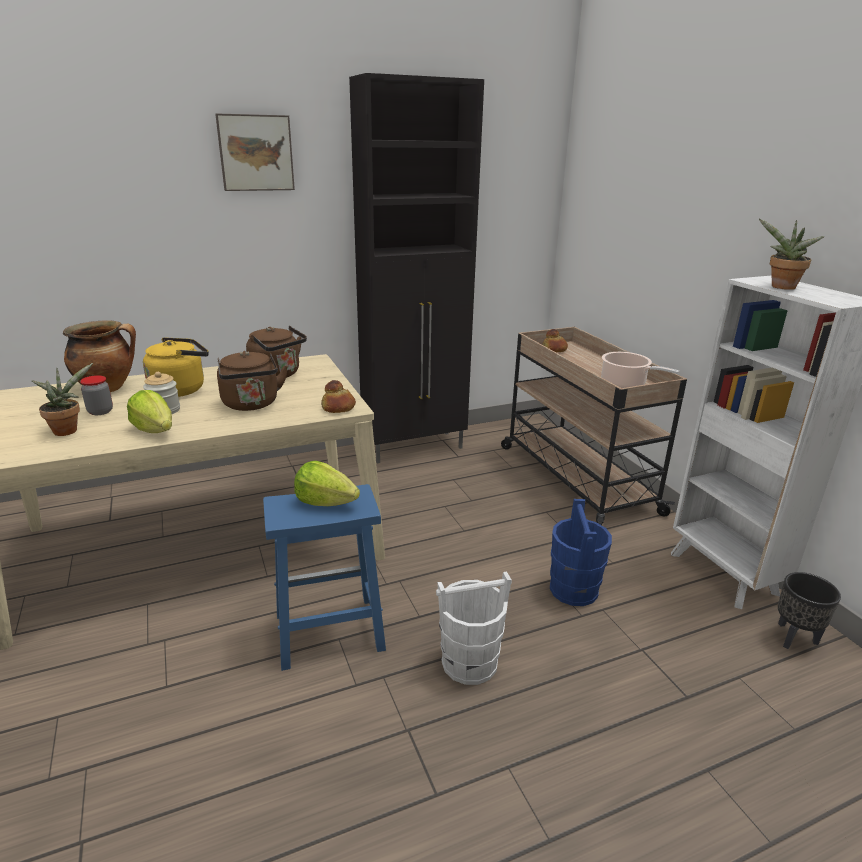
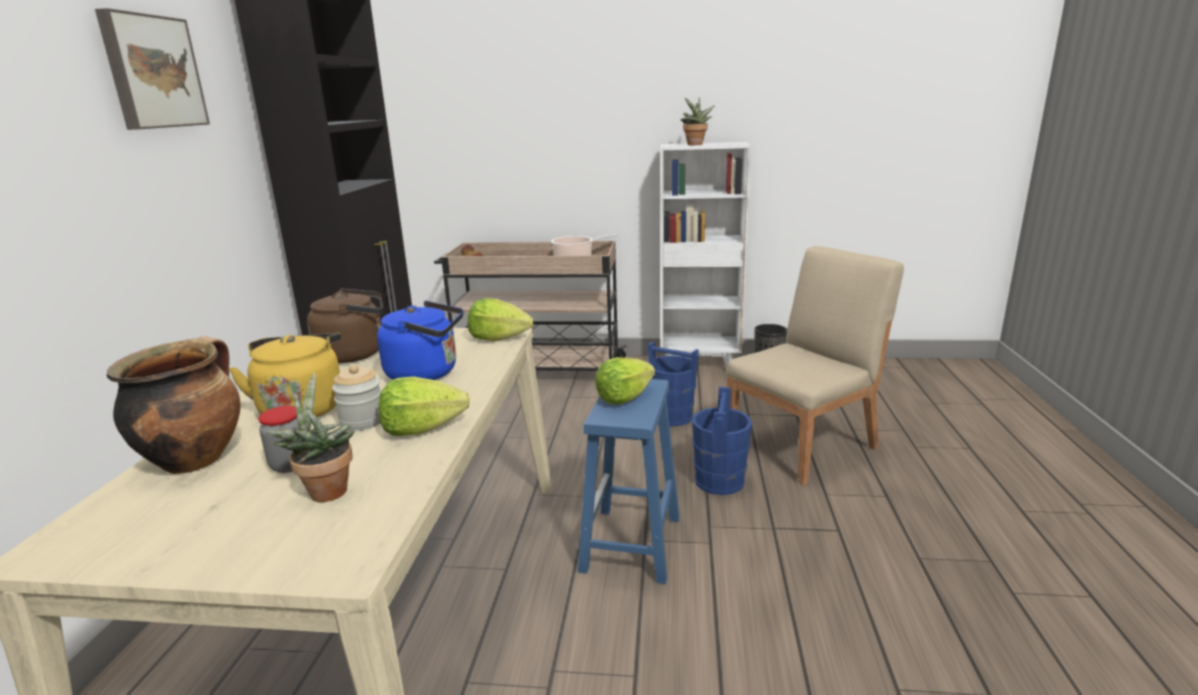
camera: 60 degrees left, 5 degrees down
brown kettle [217,351,288,411] -> blue kettle [377,301,464,380]
bread [321,380,356,413] -> lettuce [468,298,533,341]
white bucket [436,571,512,685] -> blue bucket [692,387,752,495]
none -> beige chair [726,246,904,486]

